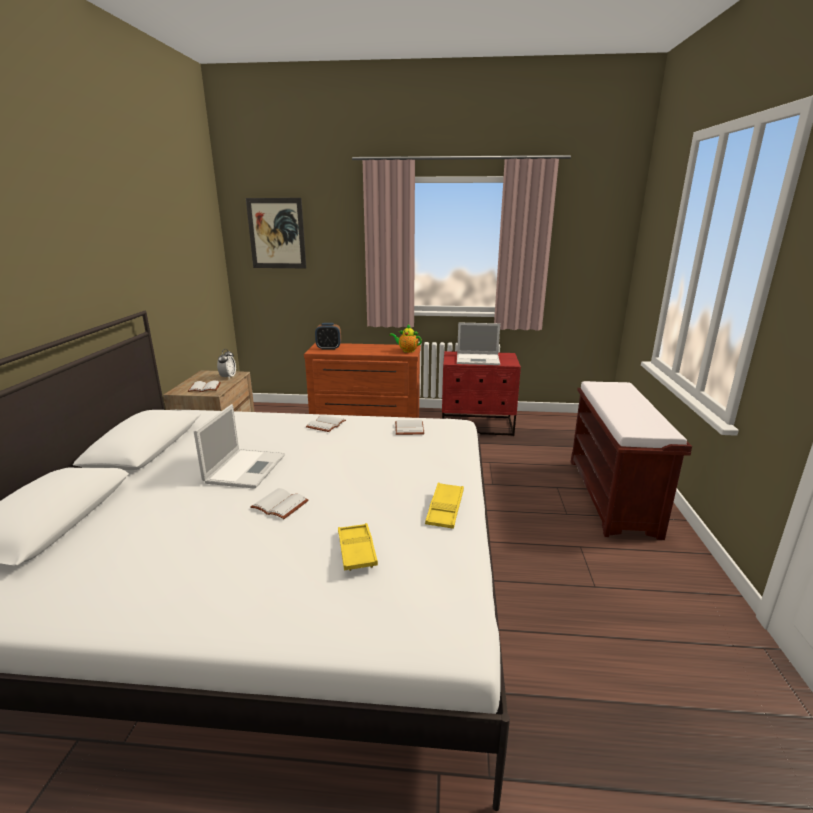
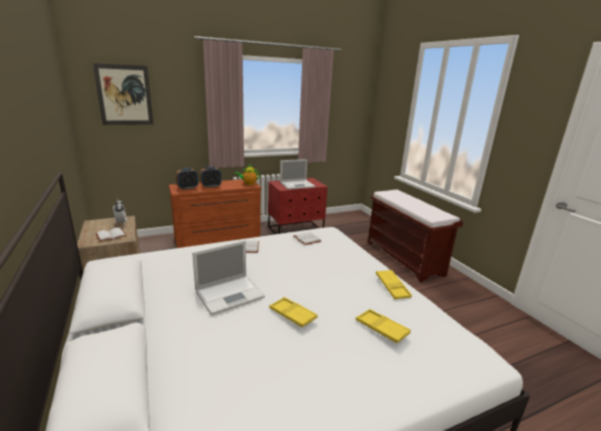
camera: 30 degrees left, 0 degrees up
laptop [194,404,285,489] -> laptop turned 75 degrees clockwise [192,241,265,315]
white book [251,488,309,519] -> yellow tray [269,297,317,327]
none -> alarm clock [200,166,221,188]

